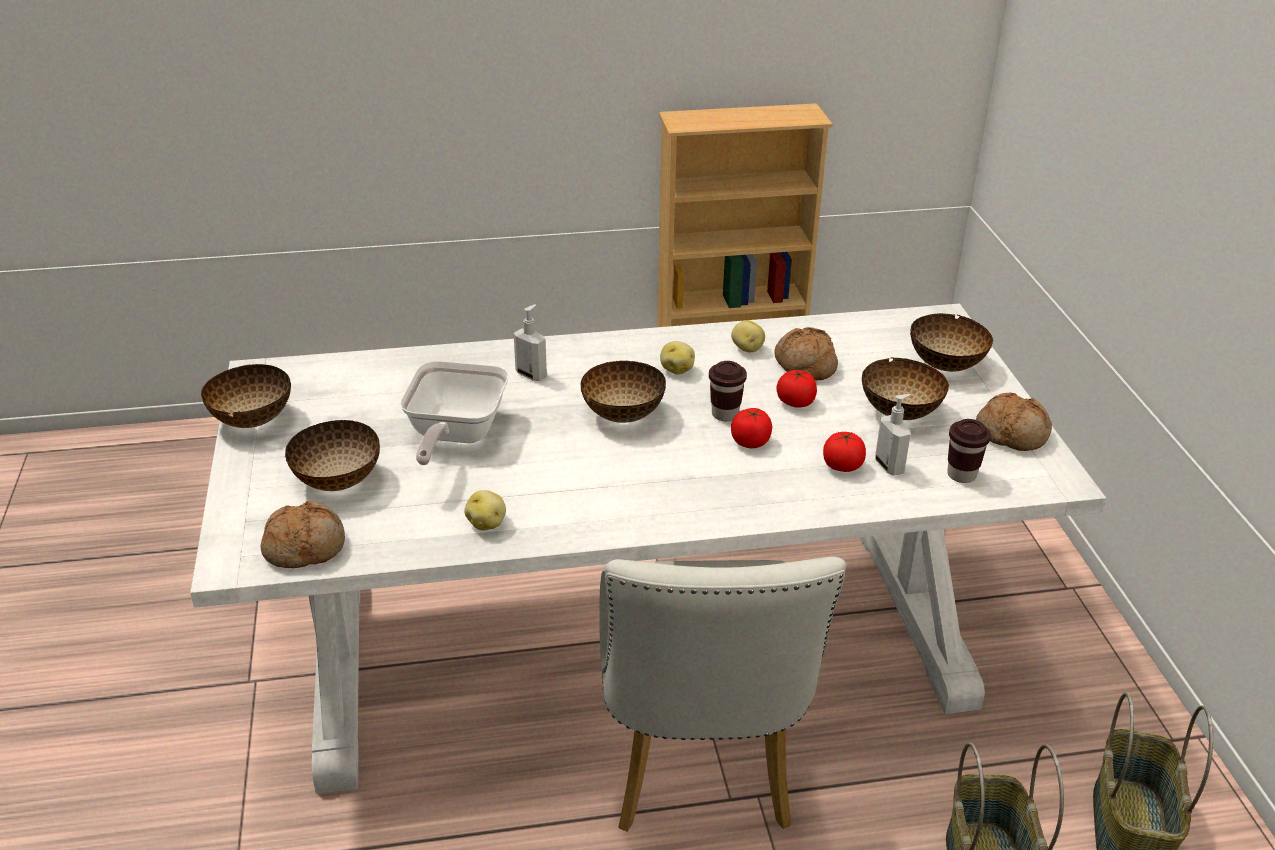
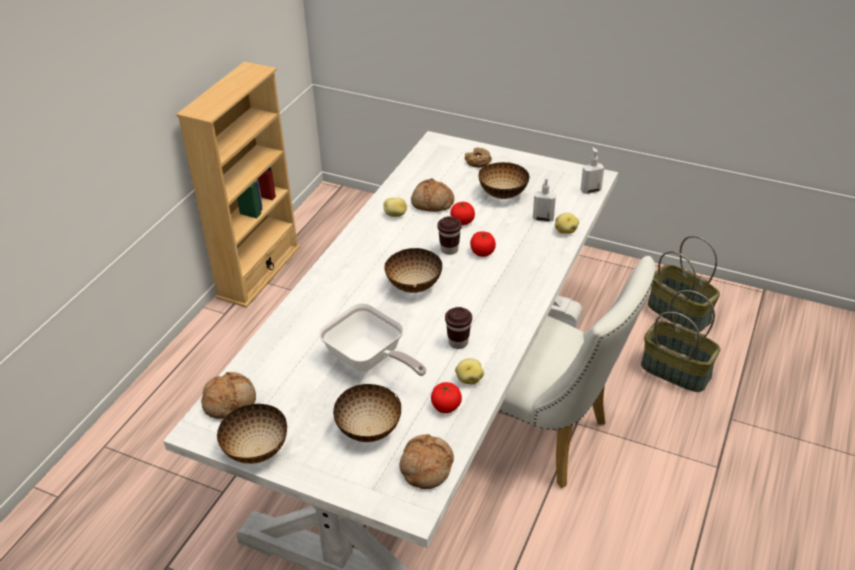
camera: 55 degrees left, 5 degrees up
soap dispenser [514,304,547,381] -> soap dispenser moved to [580,147,604,194]
potato [660,341,695,375] -> potato moved to [555,213,579,234]
tomato [823,432,866,472] -> tomato moved to [431,382,462,413]
bowl [910,313,993,372] -> donut [464,147,492,168]
brown cup [947,419,991,483] -> brown cup moved to [445,307,472,349]
bread [976,393,1052,451] -> bread moved to [201,372,256,419]

